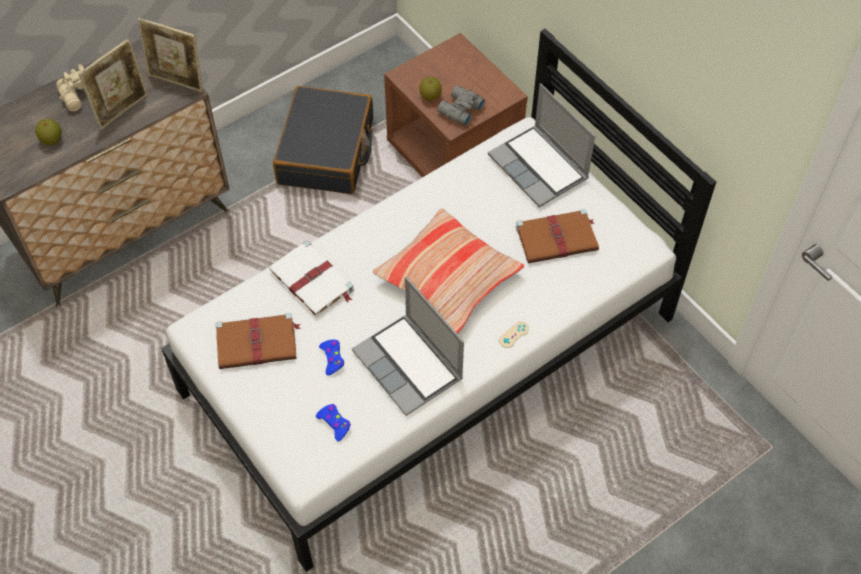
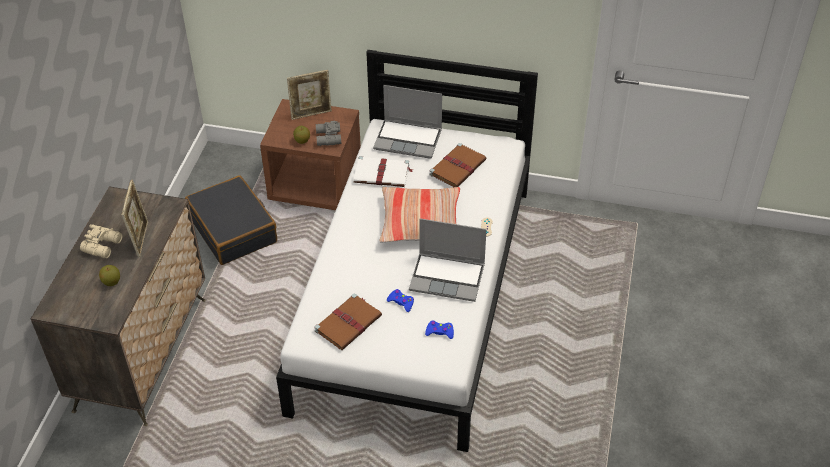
camera: 40 degrees left, 10 degrees down
picture frame [138,18,203,92] -> picture frame moved to [287,70,332,120]
white book [269,240,354,317] -> white book moved to [353,156,414,187]

